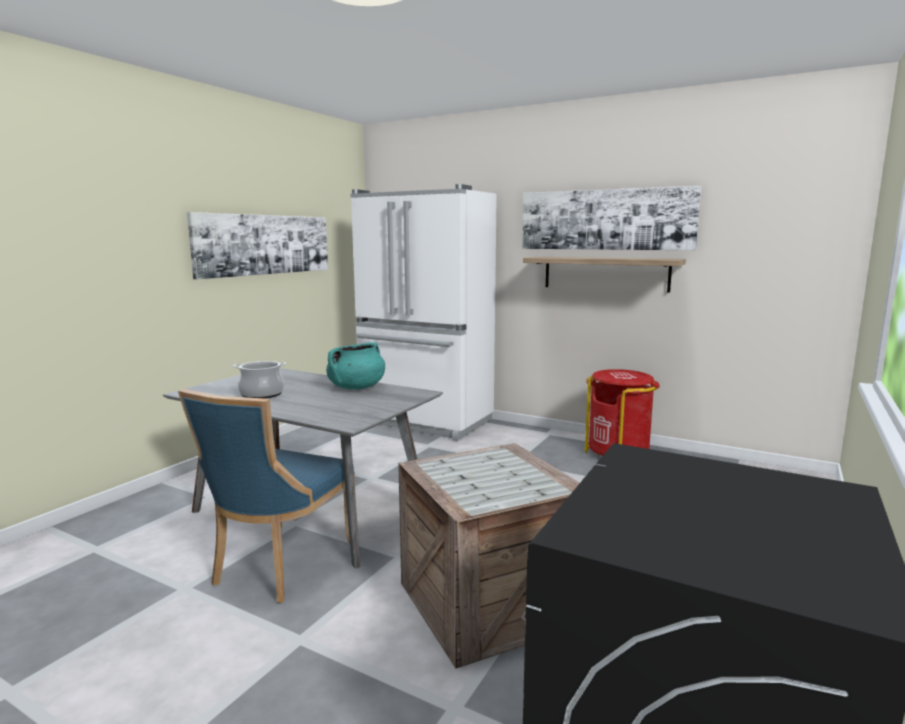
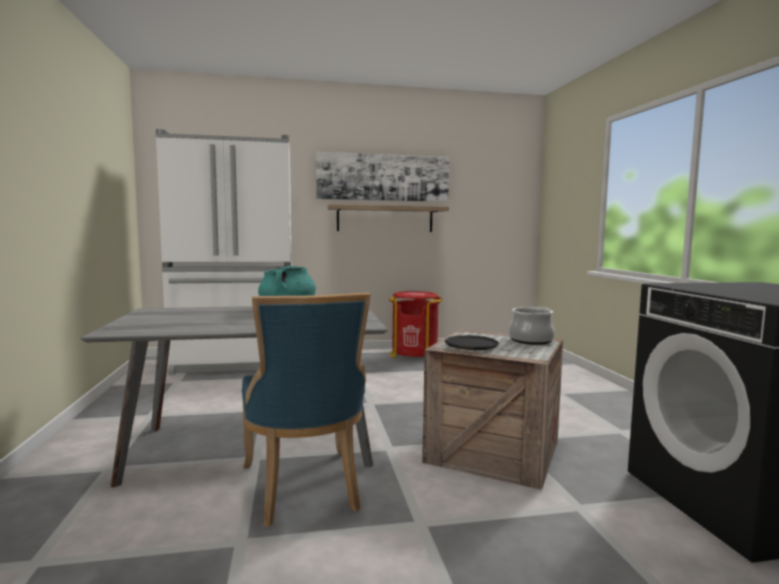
camera: 40 degrees left, 5 degrees down
picture [187,212,328,280] -> none
cooking pot [233,361,286,399] -> cooking pot moved to [509,307,555,345]
none -> black plate [445,335,499,350]

